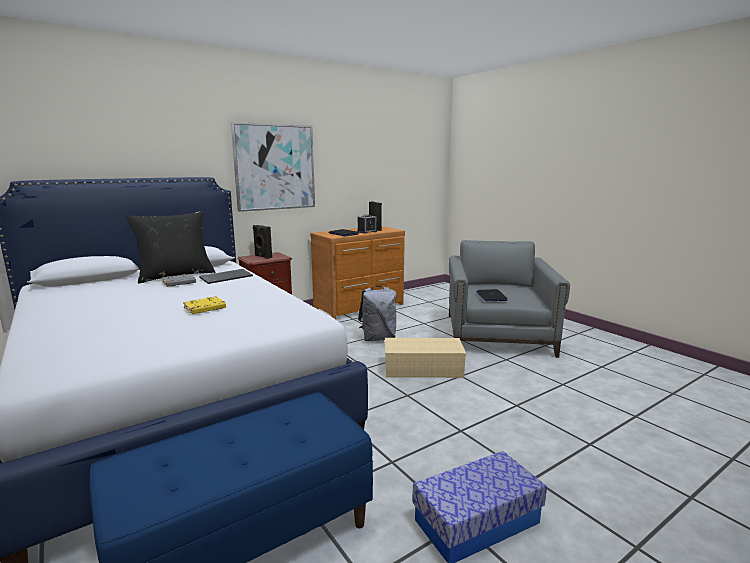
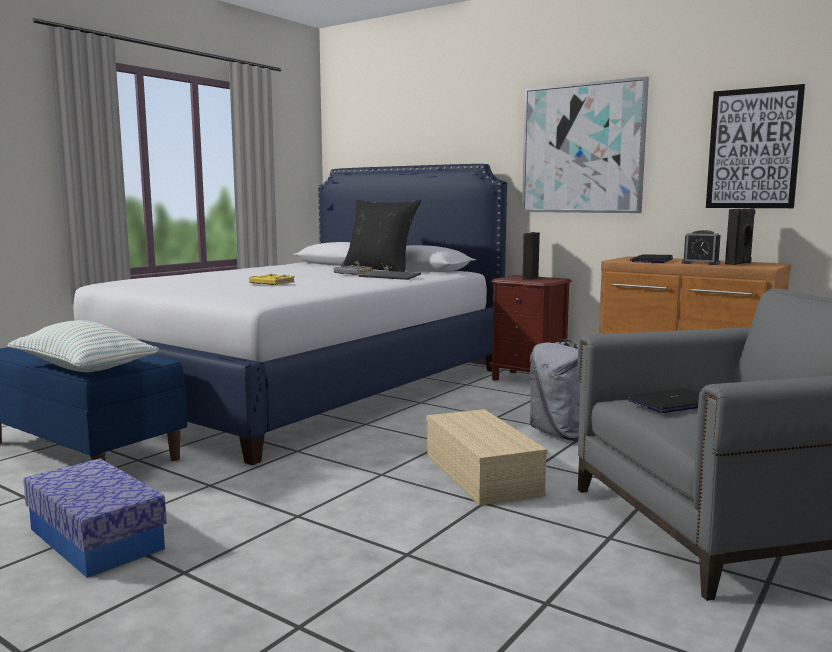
camera: 70 degrees right, 5 degrees down
none -> pillow [8,320,159,372]
none -> picture [706,84,805,208]

